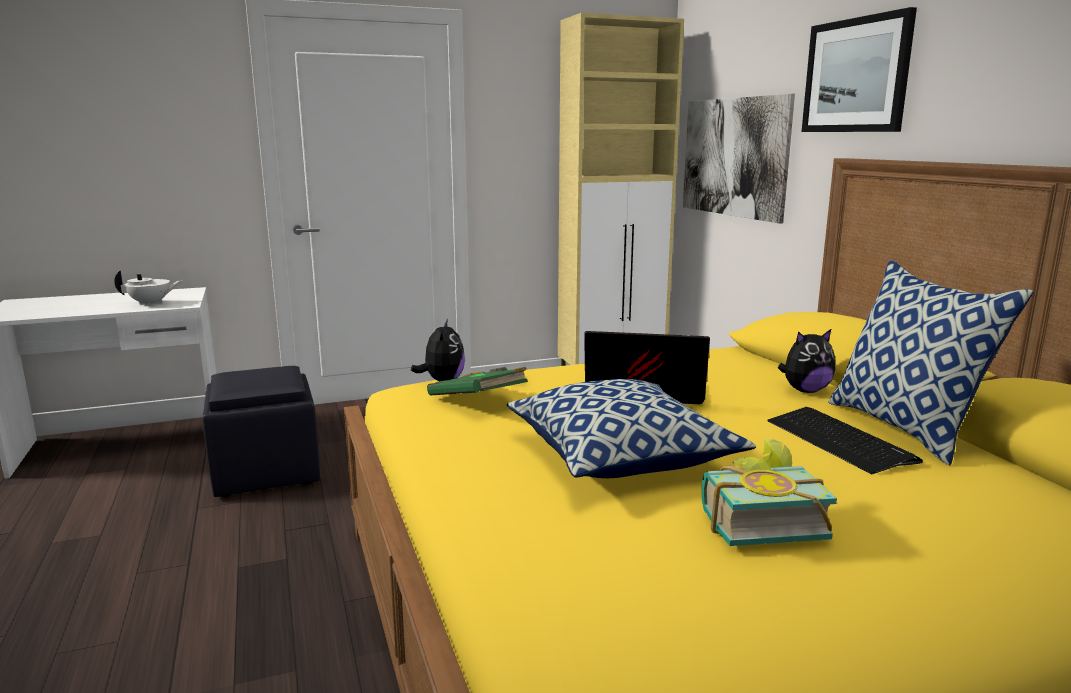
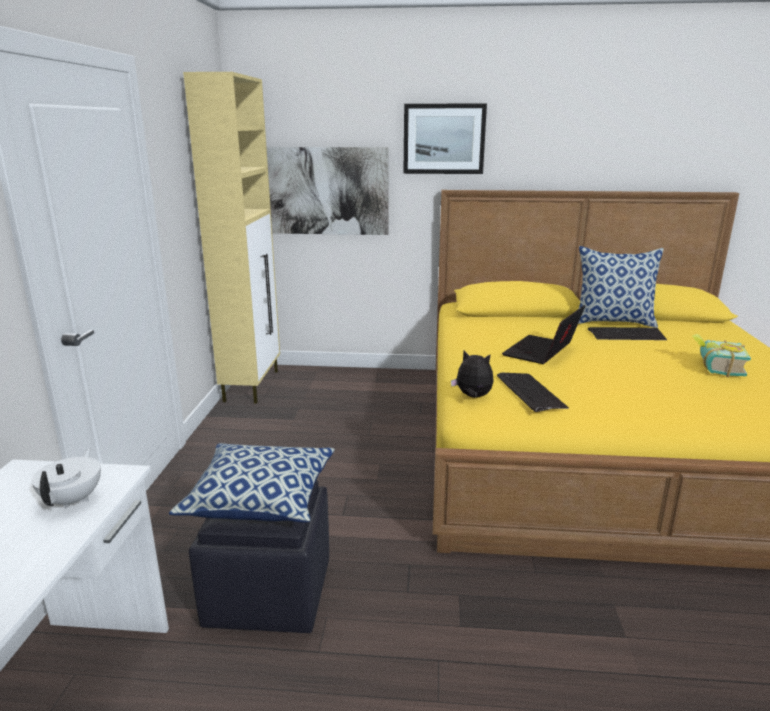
camera: 65 degrees left, 5 degrees up
green book [427,367,528,396] -> keyboard [497,373,569,412]
pillow [507,379,756,478] -> pillow moved to [169,443,335,523]
plush toy [778,329,835,393] -> none

